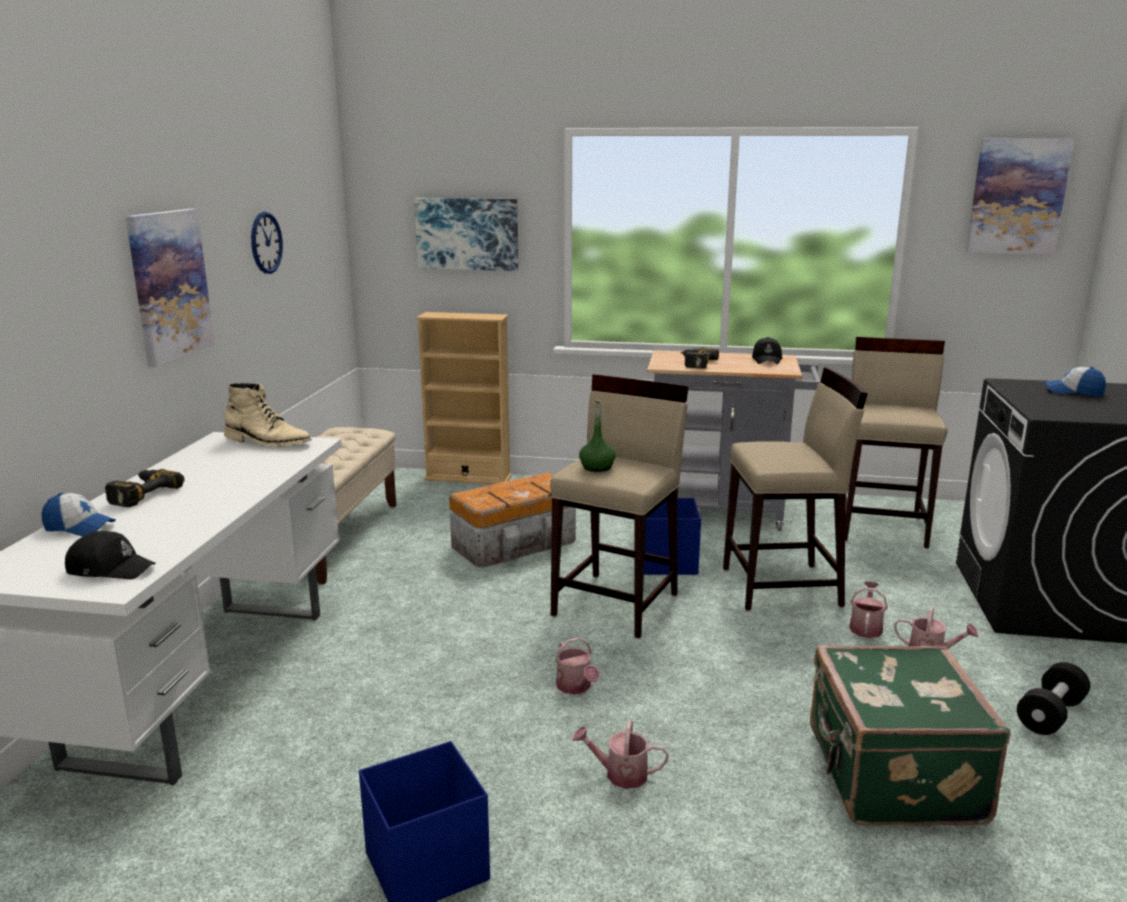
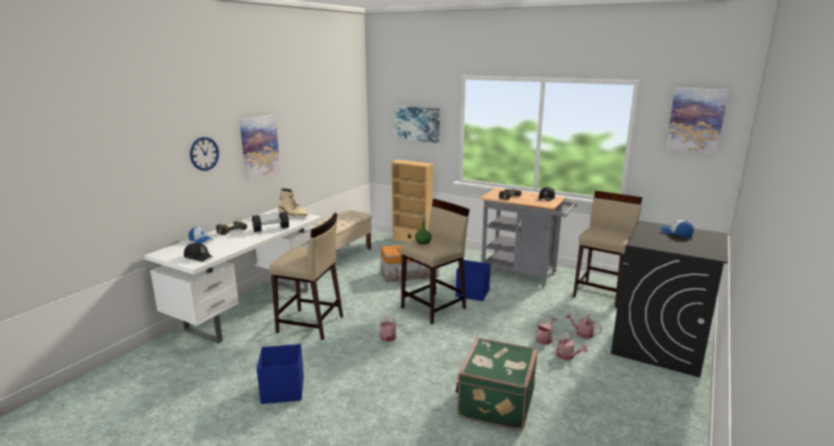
camera: 20 degrees right, 0 degrees up
wall clock [251,212,283,274] -> wall clock moved to [190,137,219,171]
watering can [572,720,669,789] -> watering can moved to [565,313,602,339]
beige stool [723,368,868,611] -> beige stool moved to [270,213,343,340]
black dumbbell [1017,662,1090,735] -> black dumbbell moved to [252,212,289,232]

